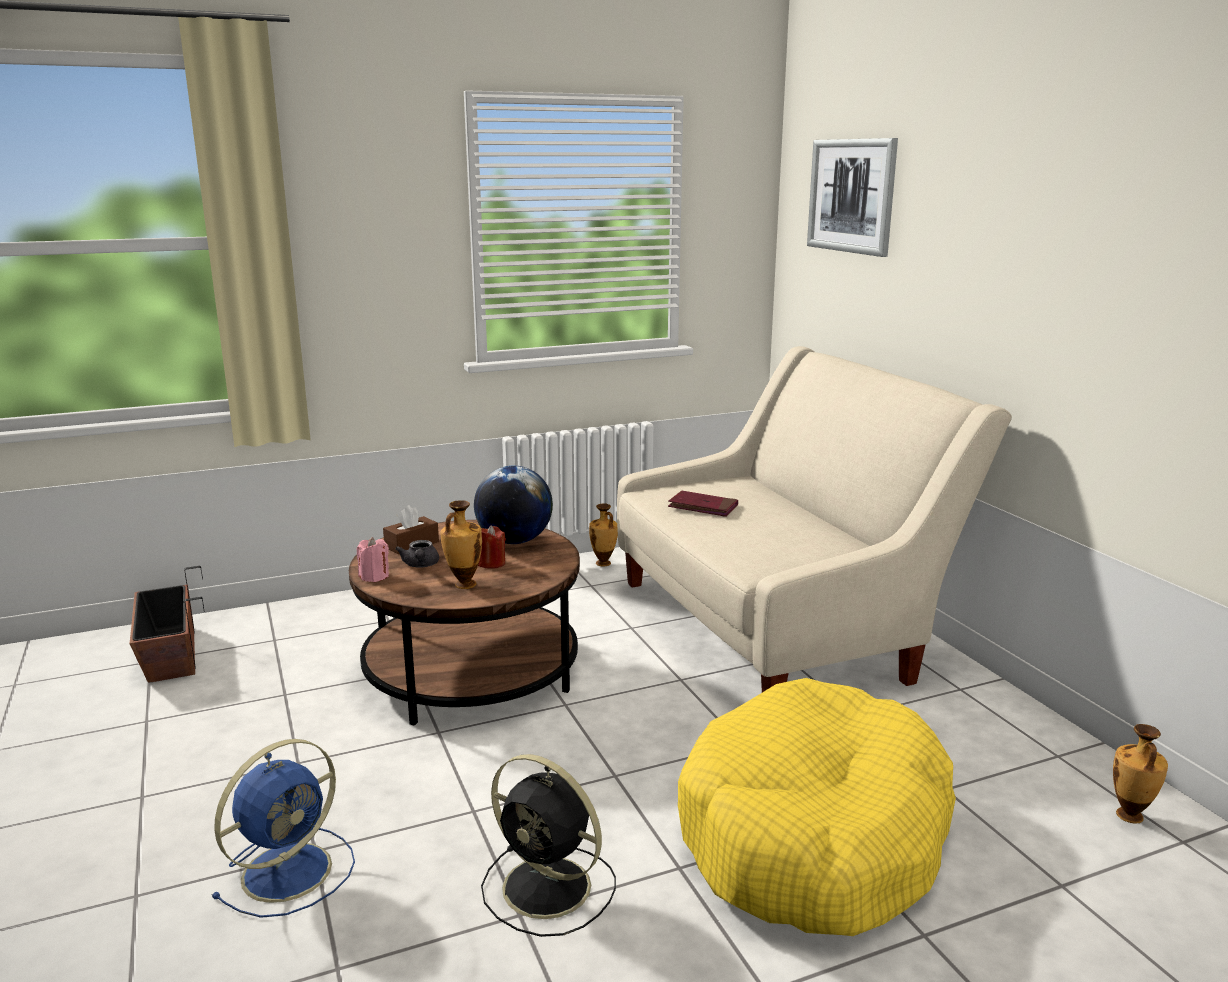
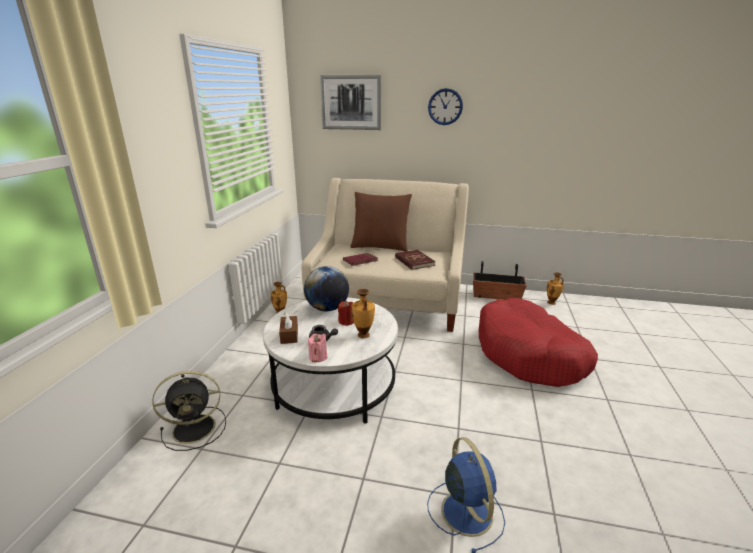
camera: 55 degrees left, 5 degrees up
planter [130,566,204,683] -> planter moved to [473,261,527,300]
brown coffee table [349,520,580,726] -> white coffee table [263,297,398,424]
black fan [481,754,616,937] -> black fan moved to [152,371,226,451]
yellow dog bed [678,678,956,936] -> red dog bed [479,298,598,387]
none -> brown pillow [350,192,412,252]
none -> red book [395,250,436,270]
none -> wall clock [428,88,463,125]

